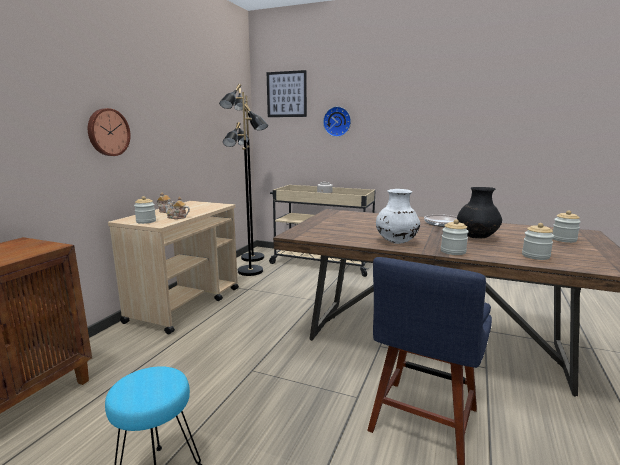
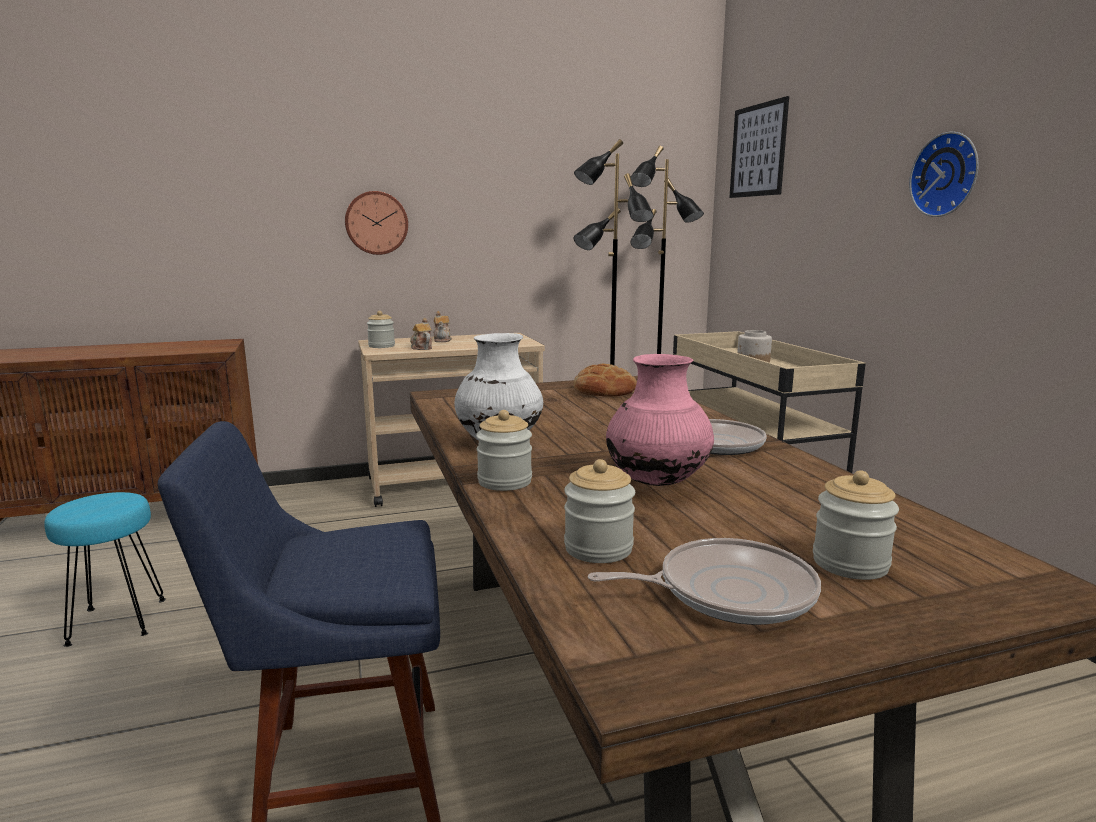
camera: 50 degrees right, 0 degrees up
wall clock [323,106,351,137] -> wall clock moved to [909,132,979,217]
black vase [457,187,502,239] -> pink vase [606,354,714,486]
none -> bread [573,363,637,397]
none -> frying pan [588,538,821,625]

